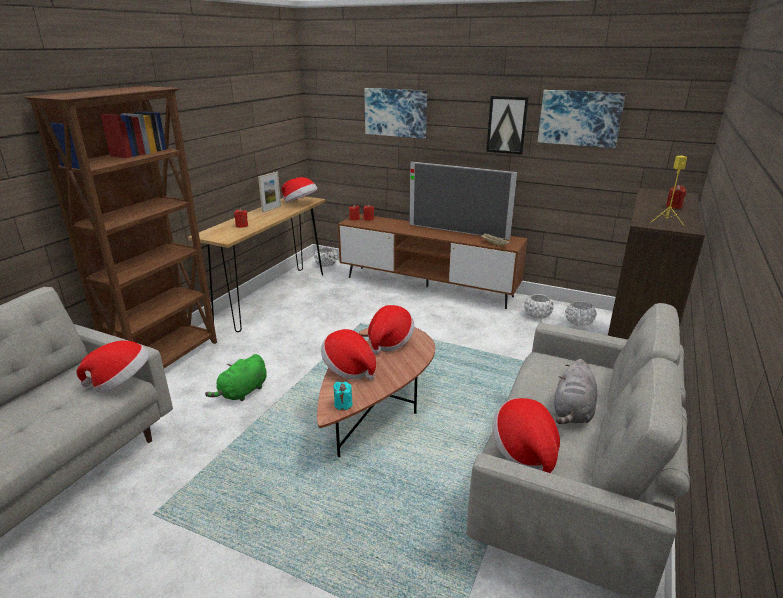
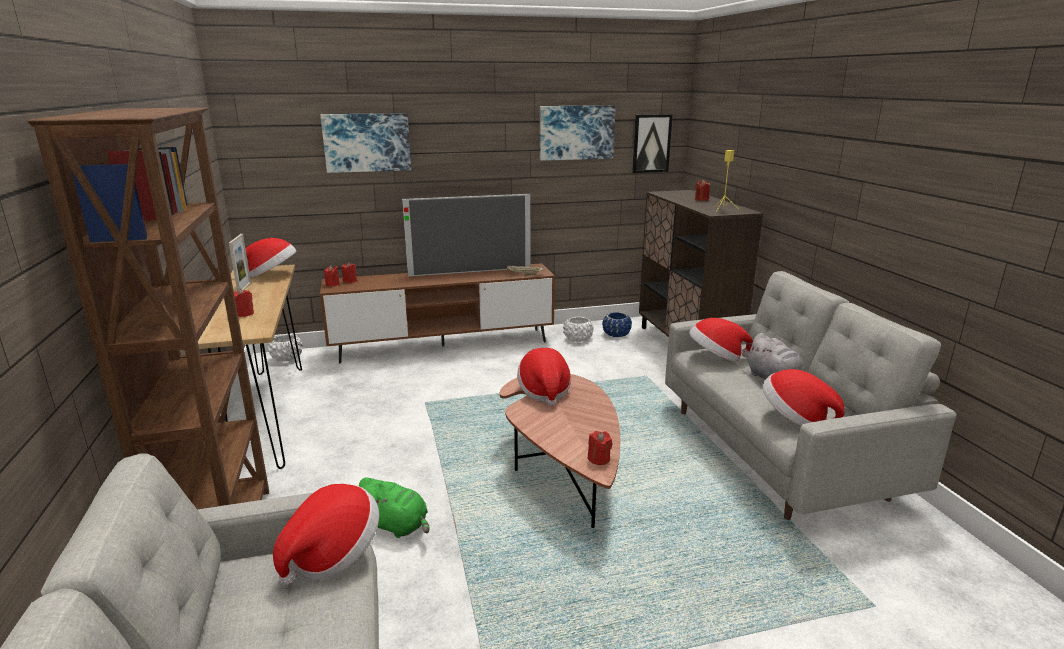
camera: 40 degrees left, 5 degrees down
green plush toy [205,354,266,401] -> green plush toy turned 60 degrees counterclockwise [359,478,429,538]
hat [321,329,376,380] -> hat moved to [689,318,753,362]
turquoise candle [333,382,352,411] -> red candle [588,431,612,465]
picture [486,96,529,155] -> picture moved to [632,114,673,173]
white planter [565,301,597,326] -> blue planter [602,312,632,337]

